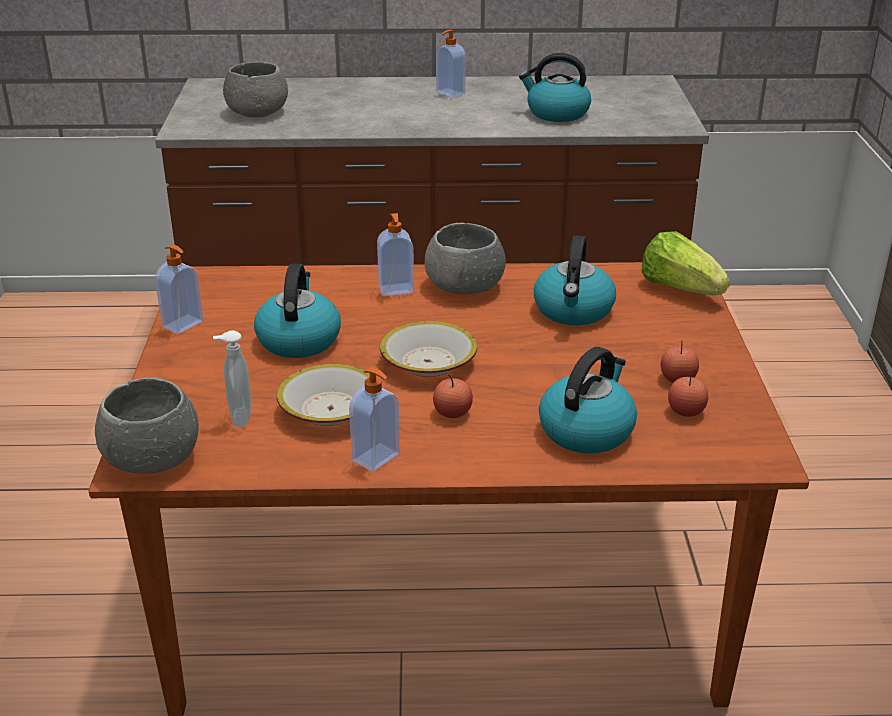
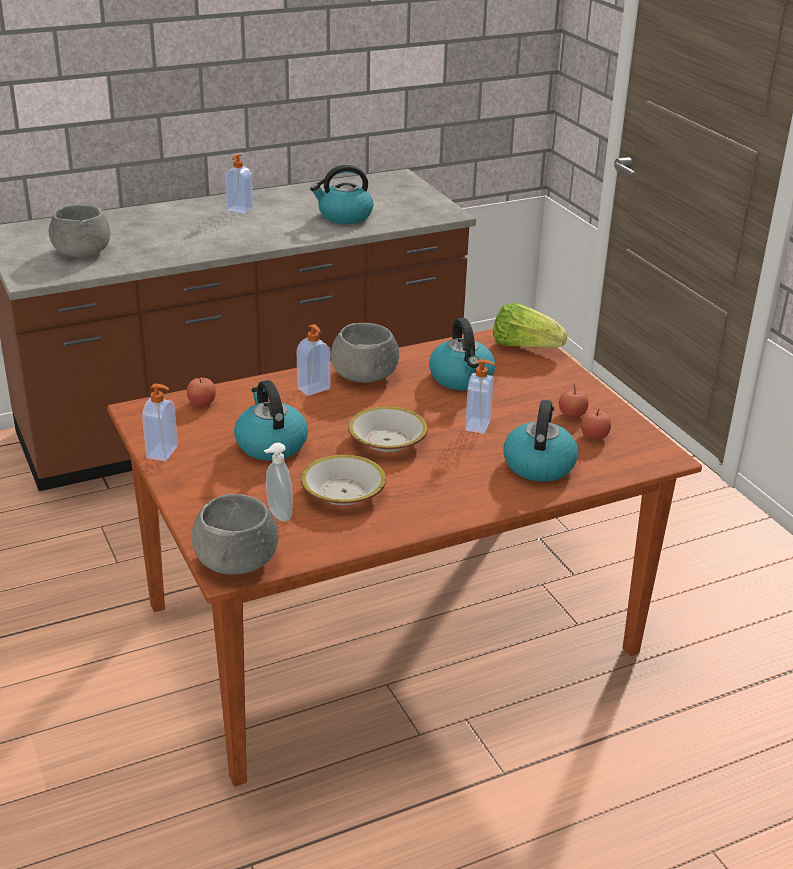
camera: 25 degrees left, 0 degrees up
soap dispenser [349,367,400,472] -> soap dispenser moved to [465,359,495,434]
apple [433,375,473,418] -> apple moved to [187,375,216,407]

